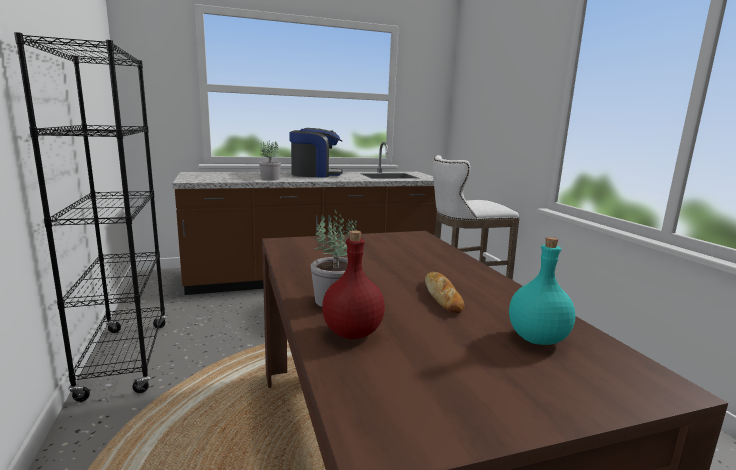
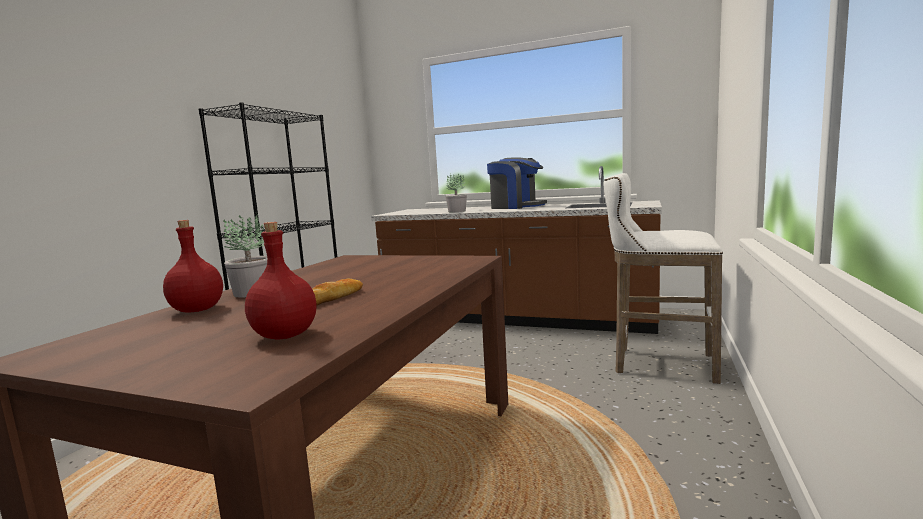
camera: 40 degrees right, 5 degrees down
turquoise bottle [509,237,575,345] -> red bottle [245,222,316,340]

